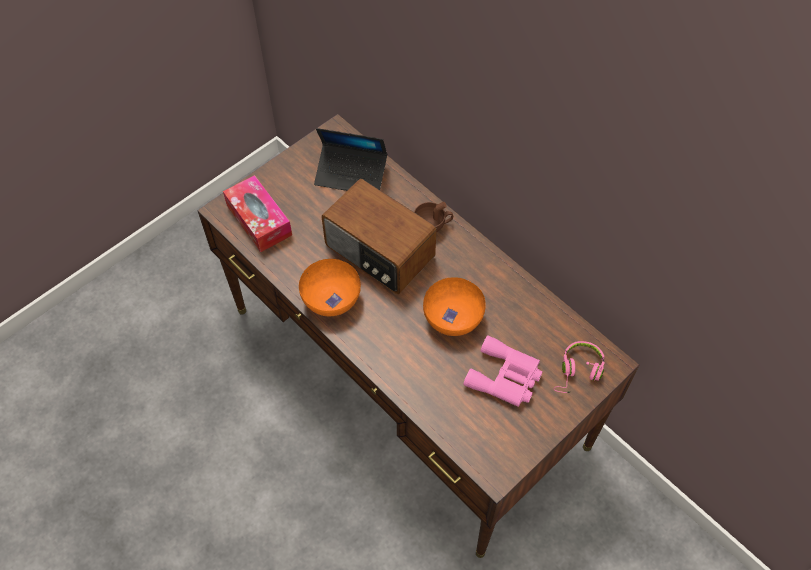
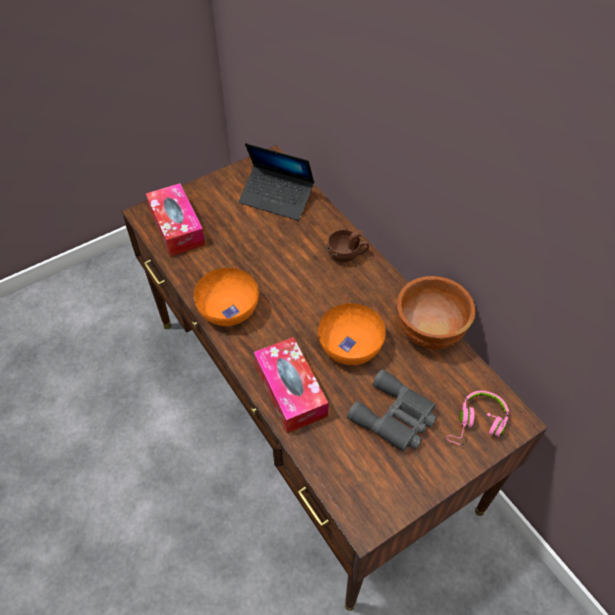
camera: 10 degrees right, 5 degrees down
radio [321,178,437,295] -> none
pink binoculars [463,335,542,407] -> grey binoculars [347,369,437,452]
none -> tissue box [254,337,329,433]
none -> brown bowl [397,276,475,349]

